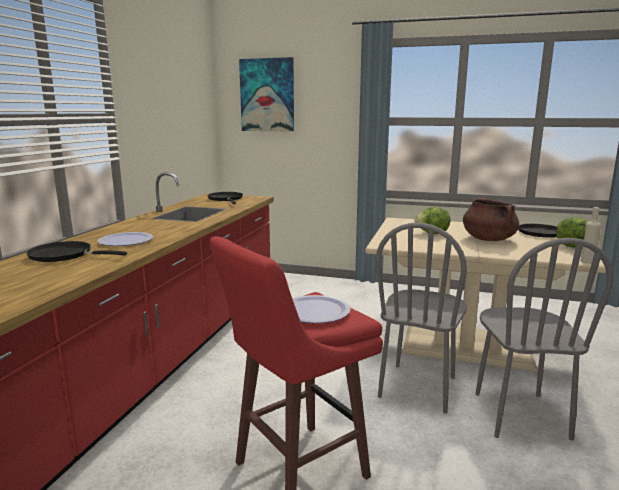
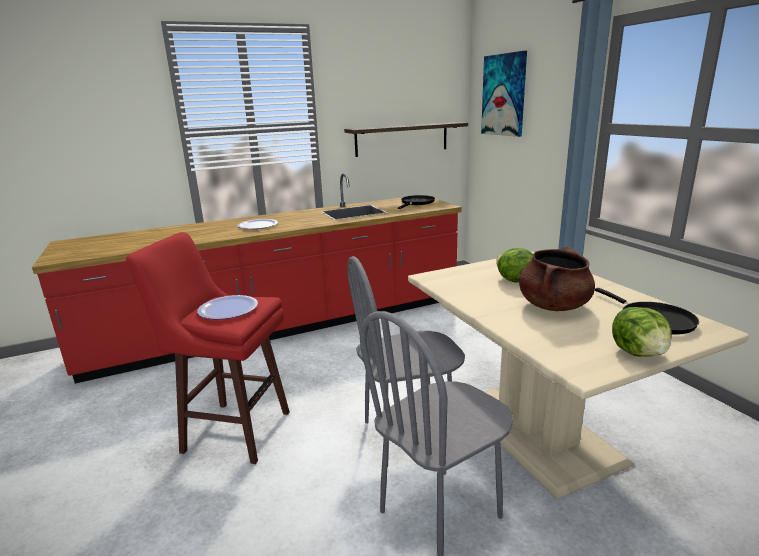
camera: 50 degrees right, 5 degrees up
black frying pan [26,241,127,262] -> none
beige bottle [581,207,601,264] -> none
none -> shelf [344,122,468,157]

